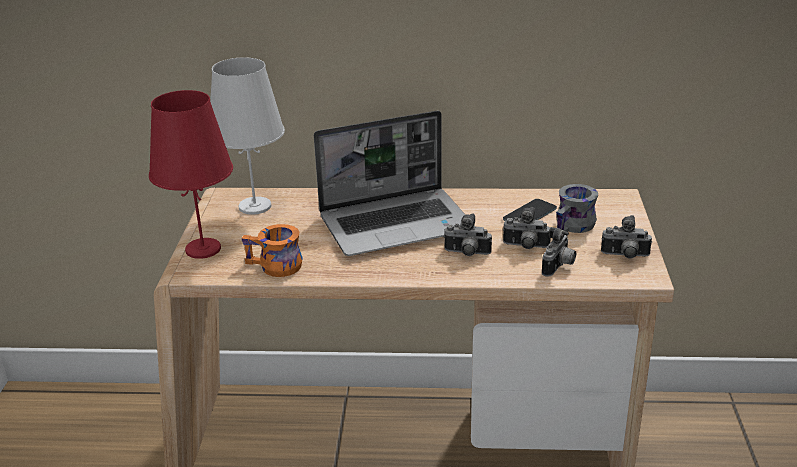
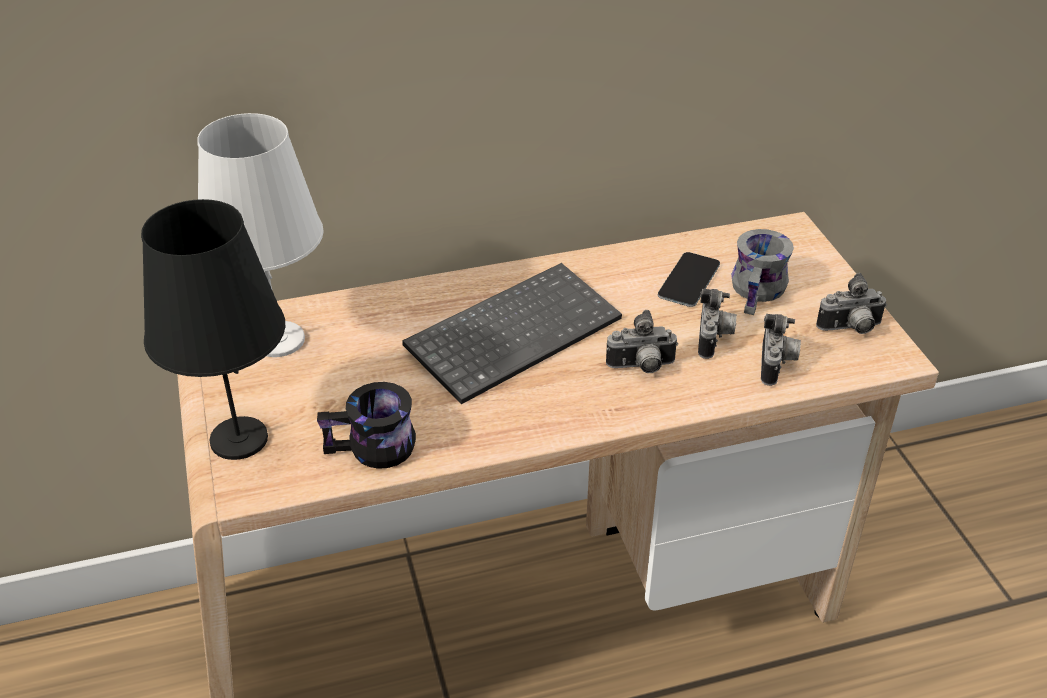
camera: 20 degrees left, 10 degrees up
red table lamp [149,90,233,259] -> black table lamp [141,199,285,460]
orange mug [241,224,303,277] -> black mug [317,382,416,469]
laptop [314,111,475,256] -> keyboard [403,263,622,404]
camera [502,207,551,249] -> camera turned 75 degrees counterclockwise [698,289,737,359]

